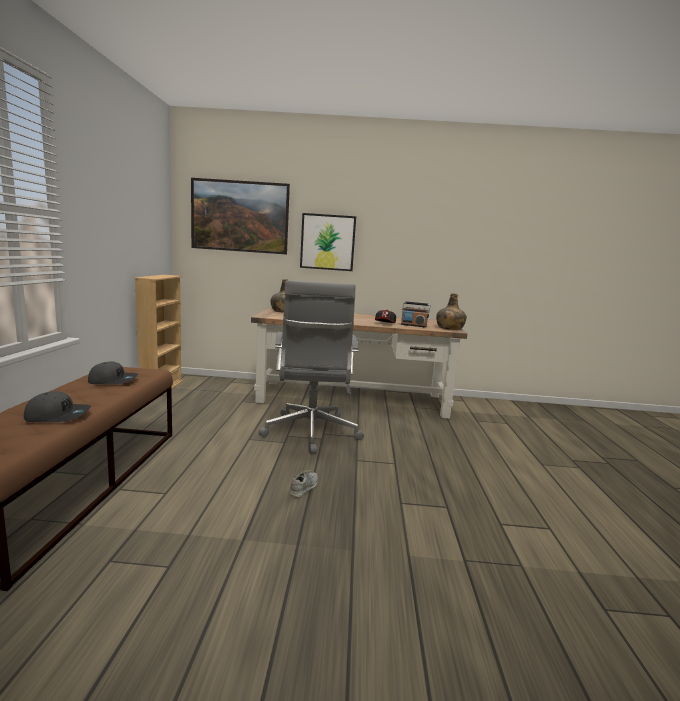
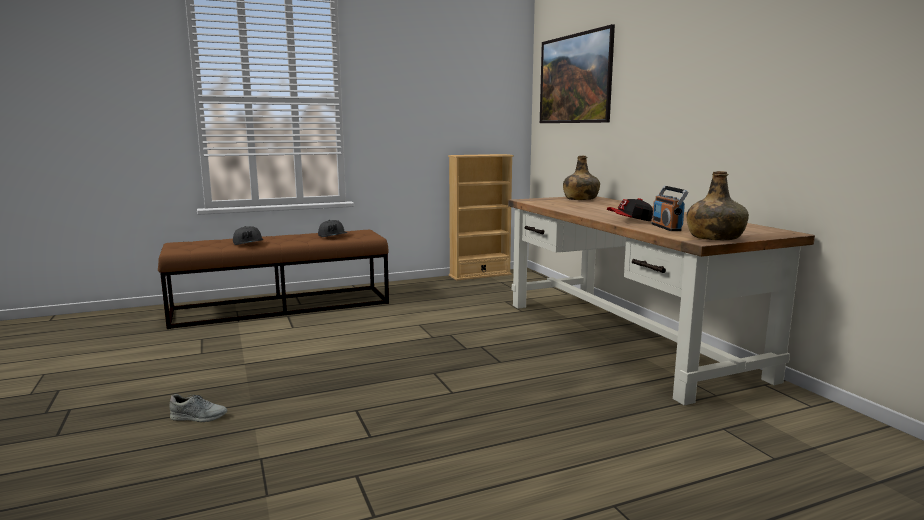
camera: 65 degrees right, 0 degrees up
grey office chair [259,280,364,454] -> none
grey shoe [290,470,318,498] -> grey shoe moved to [170,394,227,422]
picture [300,213,356,271] -> none

